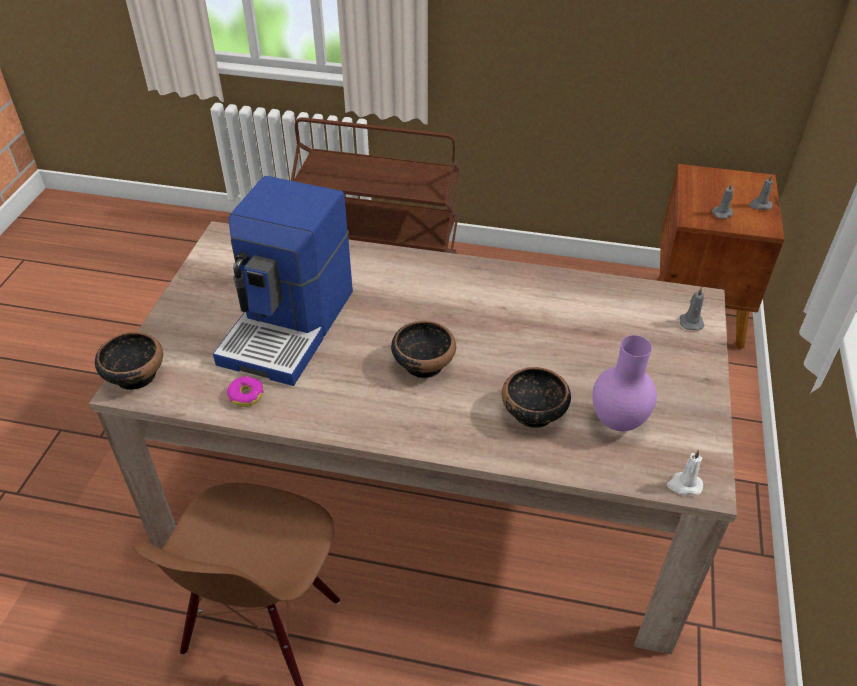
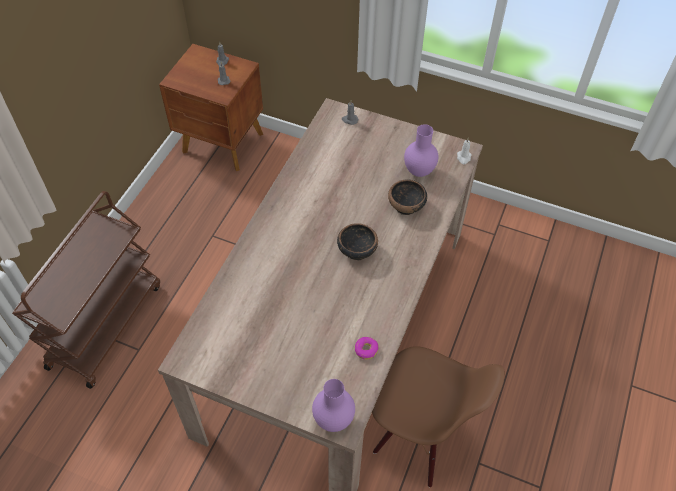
camera: 80 degrees left, 10 degrees up
bowl [95,332,163,390] -> purple vase [312,379,355,432]
coffee machine [213,176,353,386] -> none

